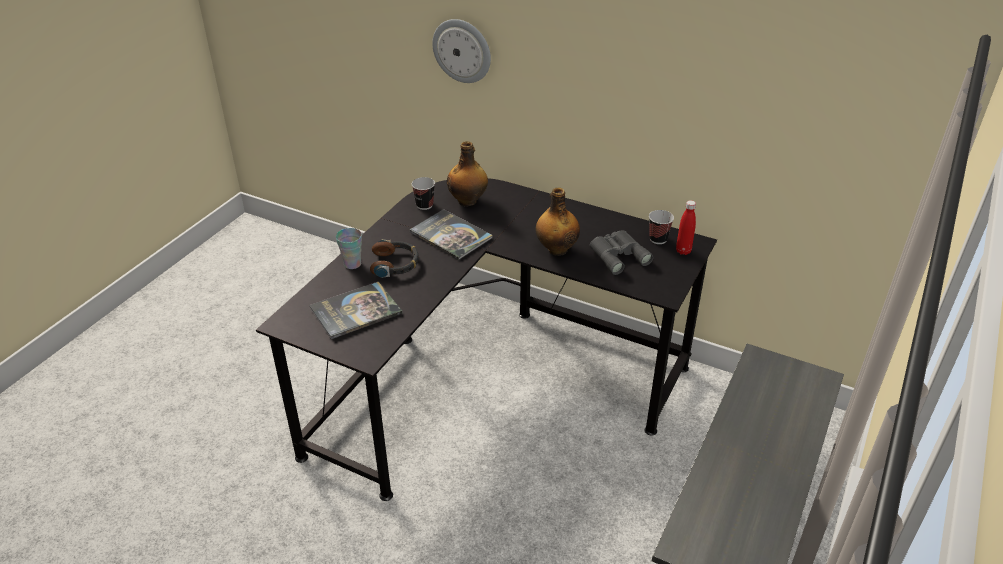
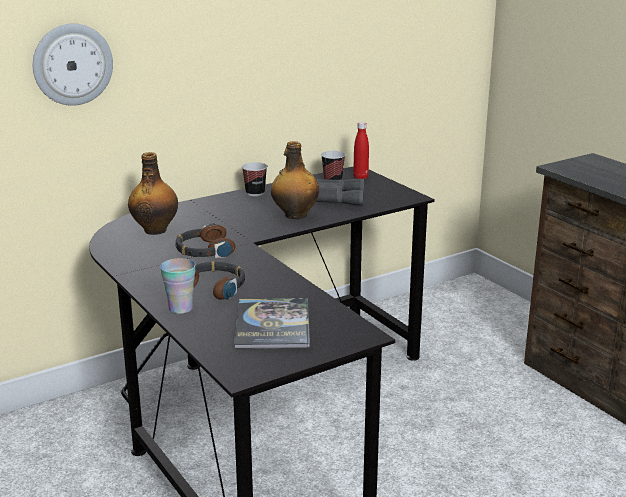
camera: 60 degrees left, 15 degrees down
book [409,209,493,260] -> headphones [175,223,235,258]
cup [412,177,435,210] -> cup moved to [242,162,267,196]

